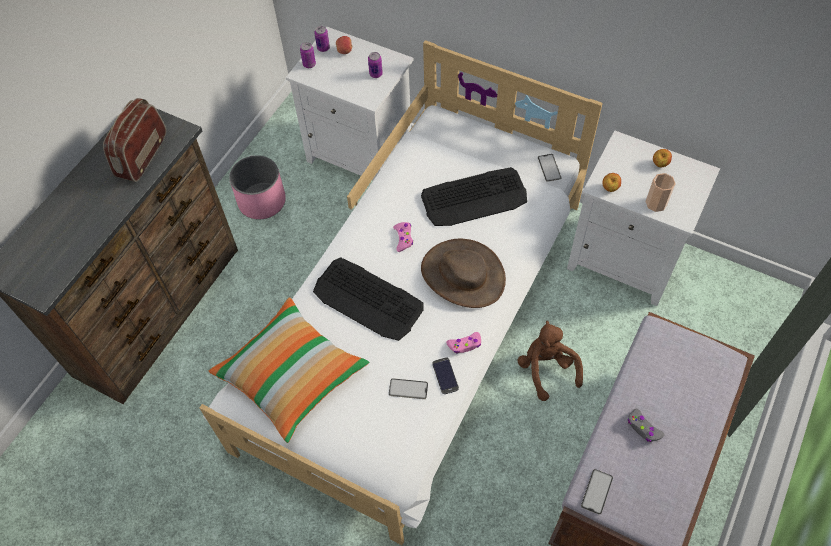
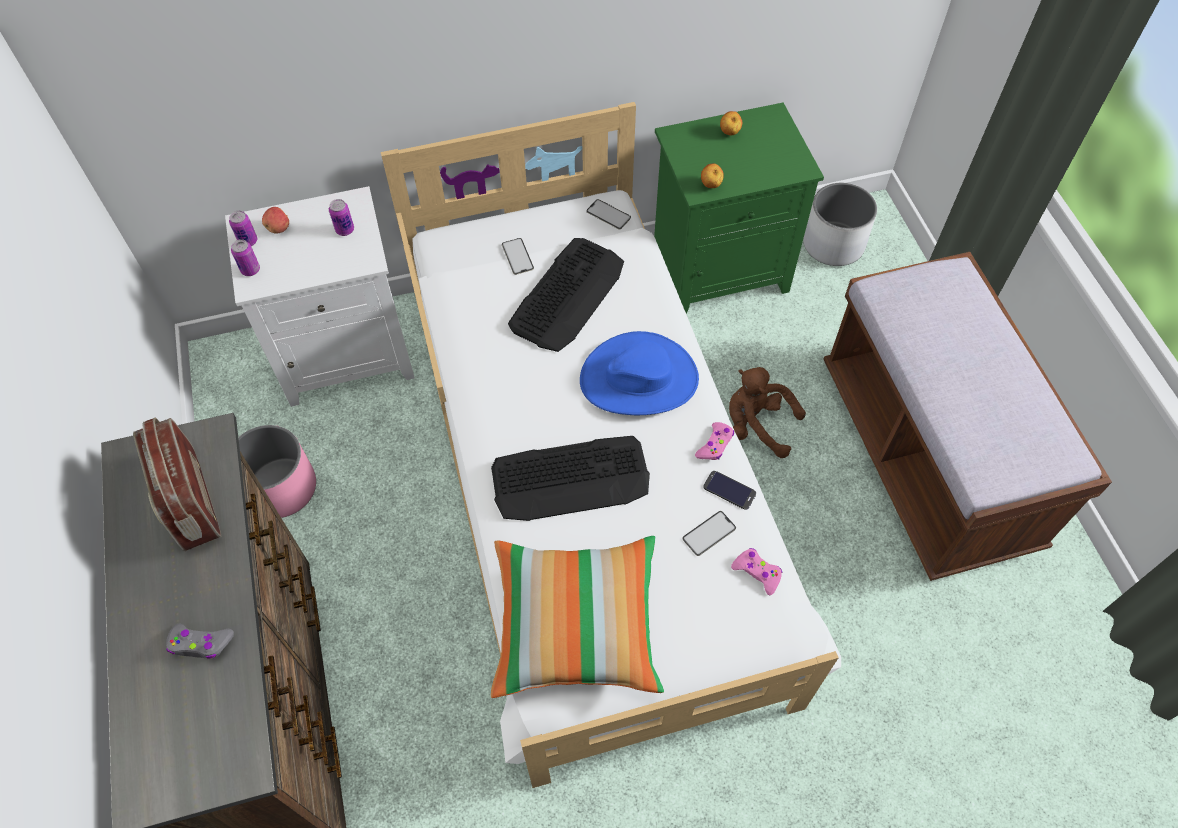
camera: 45 degrees left, 0 degrees up
pink game controller [393,222,413,252] -> pink game controller moved to [731,548,782,595]
brown hat [421,239,506,308] -> blue hat [580,331,699,415]
white nightstand [567,130,720,306] -> green nightstand [654,103,824,314]
phone [581,469,613,515] -> phone moved to [502,238,534,275]
grey game controller [628,409,665,442] -> grey game controller moved to [166,624,234,659]
cup [645,173,676,212] -> none
none -> white planter [803,183,877,266]

